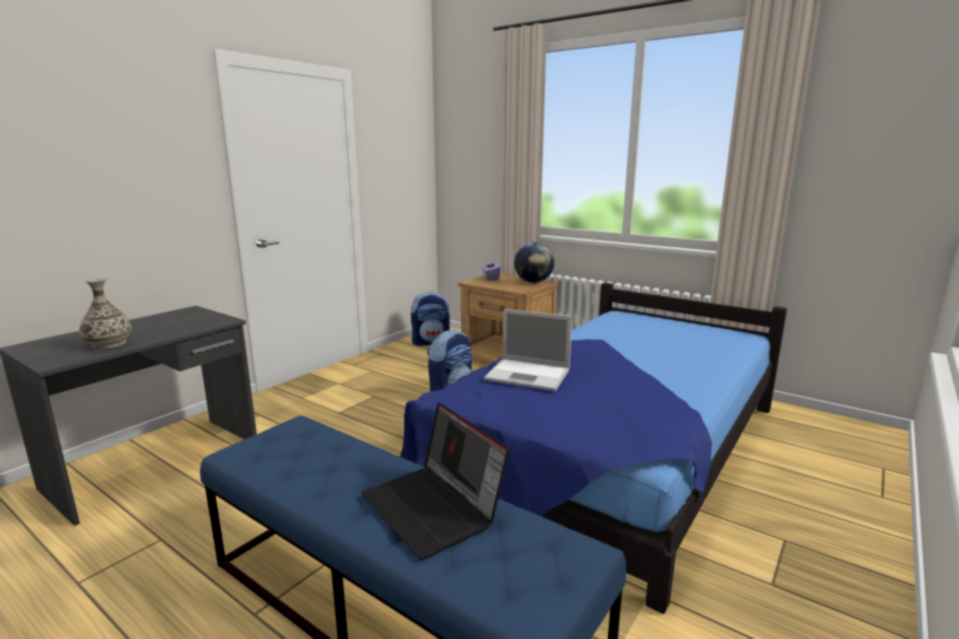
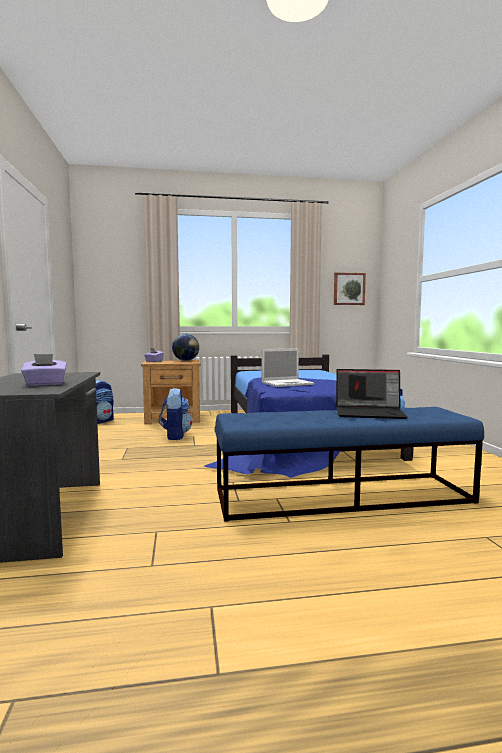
camera: 45 degrees left, 10 degrees down
vase [79,278,132,349] -> purple tissue box [21,354,67,386]
none -> picture [334,272,366,305]

